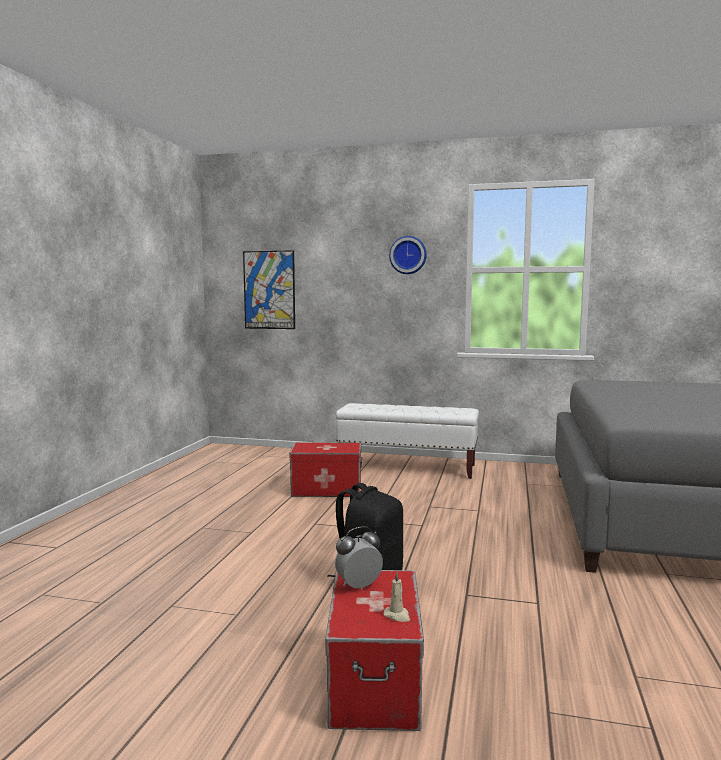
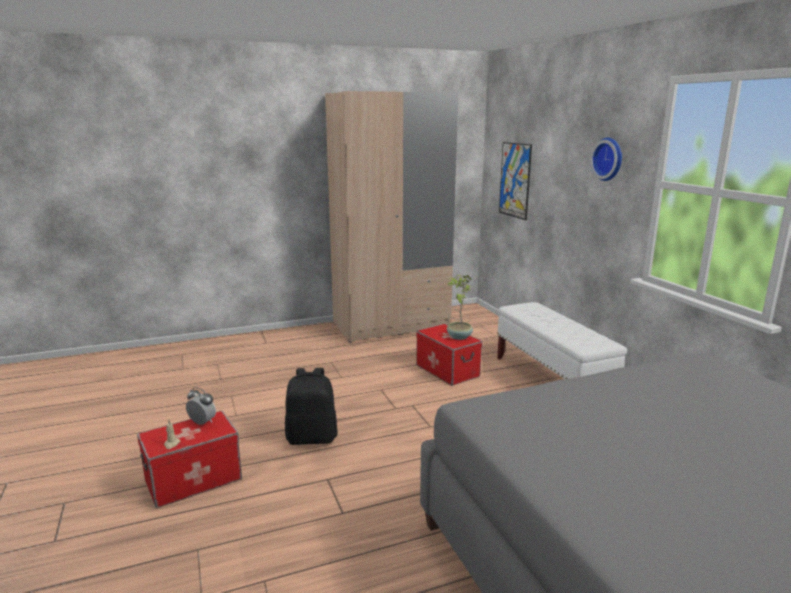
camera: 55 degrees right, 10 degrees up
none -> beige wardrobe [325,91,458,343]
none -> potted plant [447,275,473,340]

